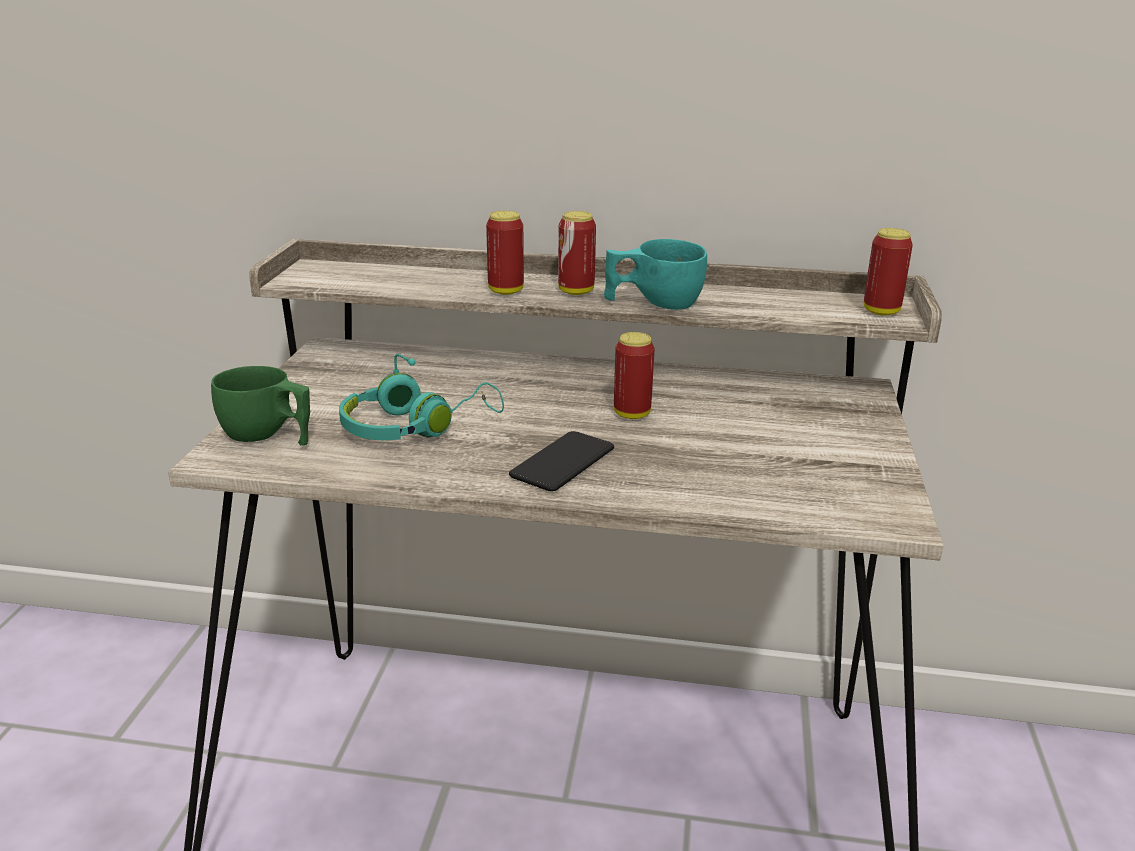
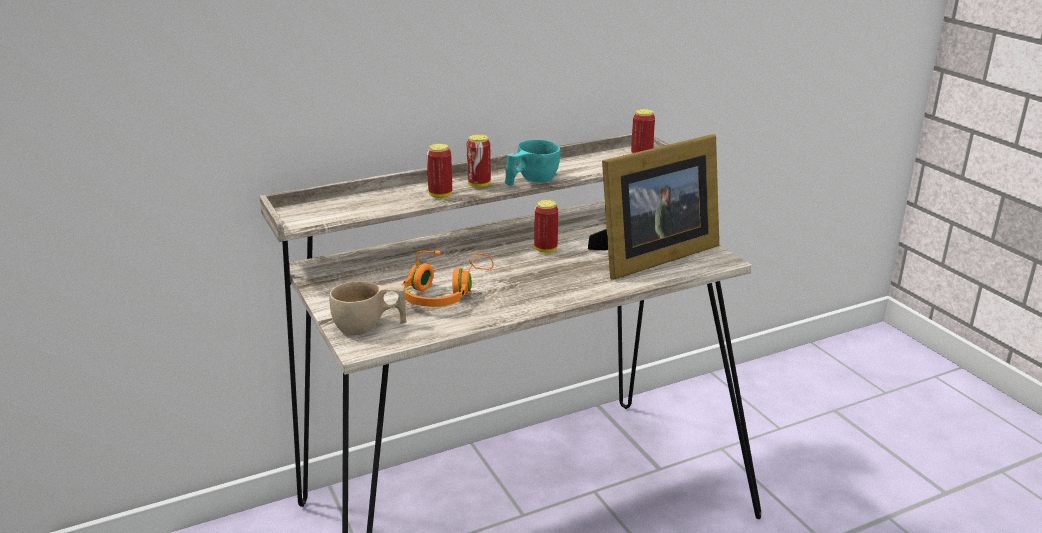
camera: 35 degrees left, 0 degrees up
green cup [211,366,310,445] -> beige cup [329,281,407,335]
turquoise headphones [339,354,504,440] -> orange headphones [401,250,494,307]
phone [509,431,614,491] -> none
none -> picture frame [588,134,719,280]

